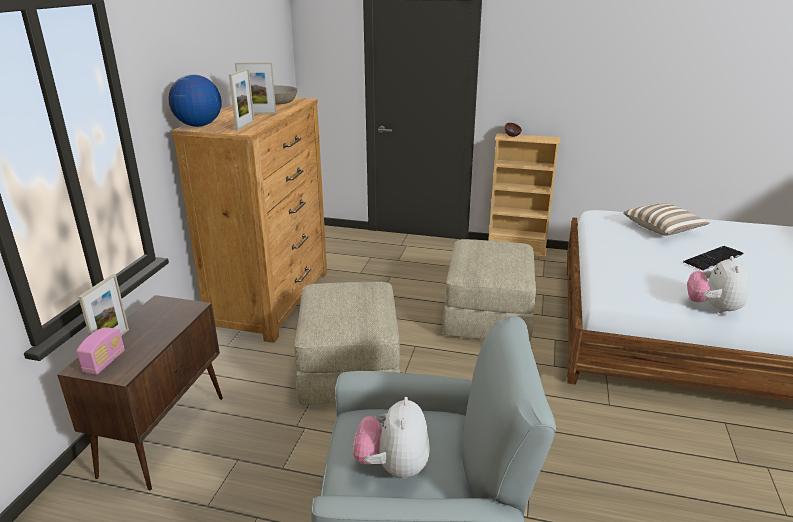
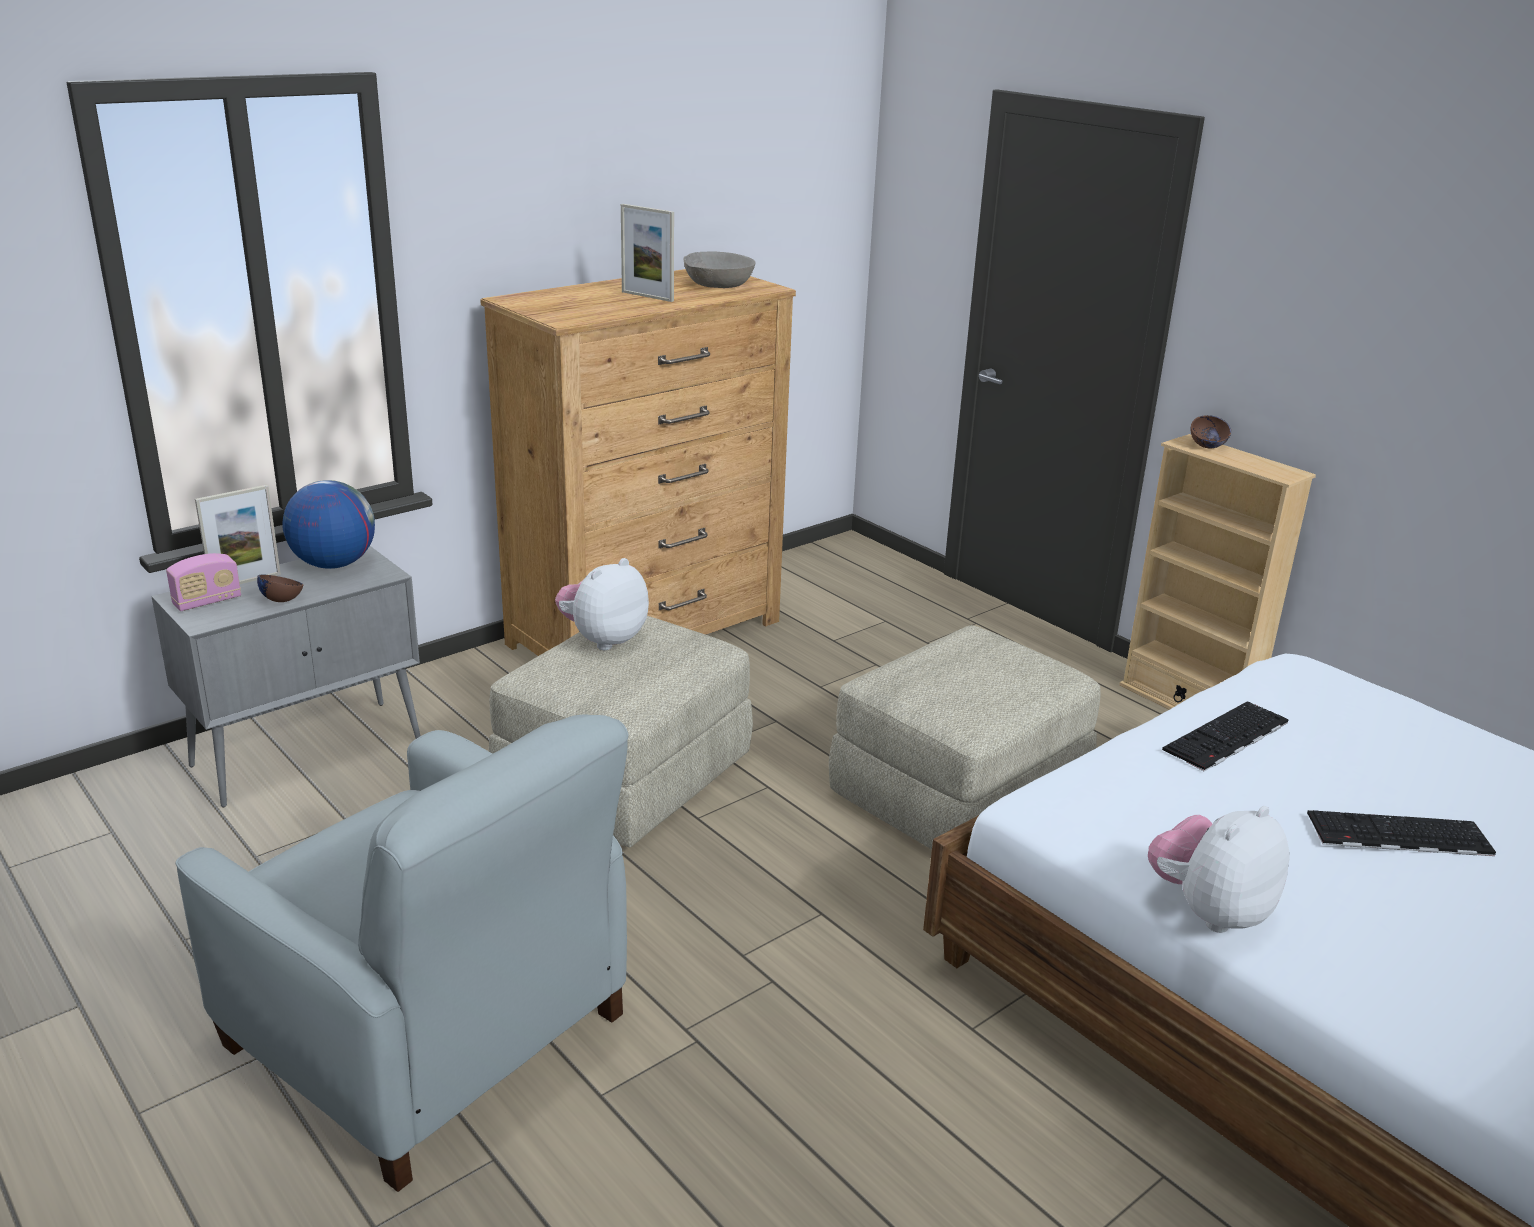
camera: 35 degrees right, 0 degrees up
brown cabinet [57,295,223,490] -> grey cabinet [151,546,421,808]
globe [169,74,222,127] -> globe moved to [282,480,375,569]
picture frame [229,68,255,130] -> none
plush toy [353,397,430,478] -> plush toy moved to [555,558,649,650]
pillow [623,203,709,236] -> none
none -> brown bowl [257,575,303,602]
none -> keyboard [1162,702,1289,771]

